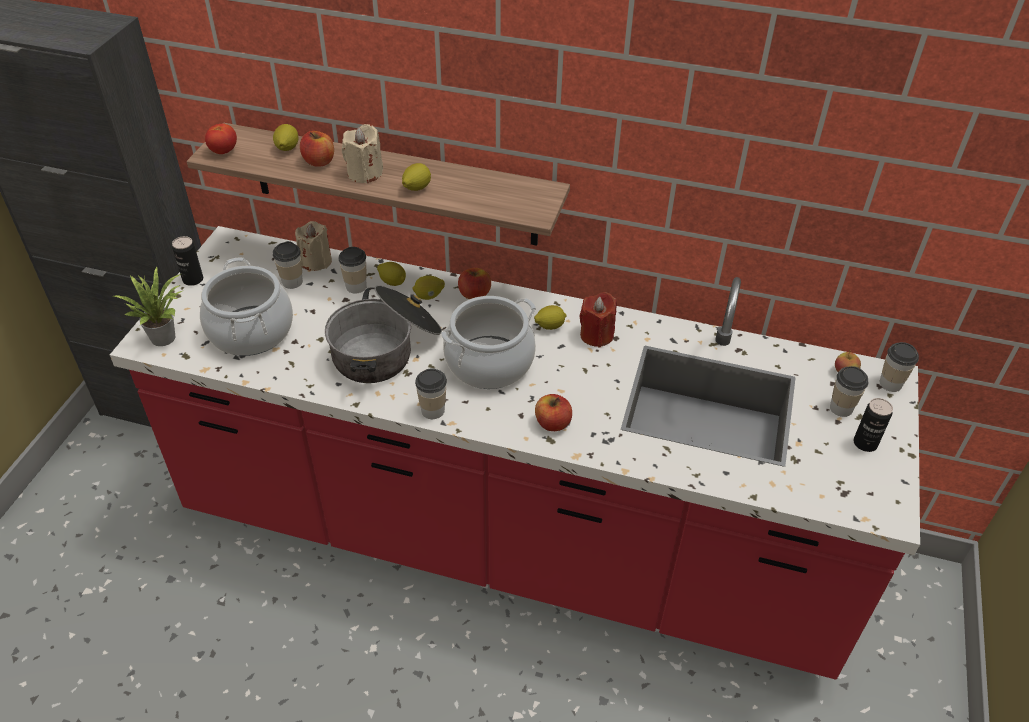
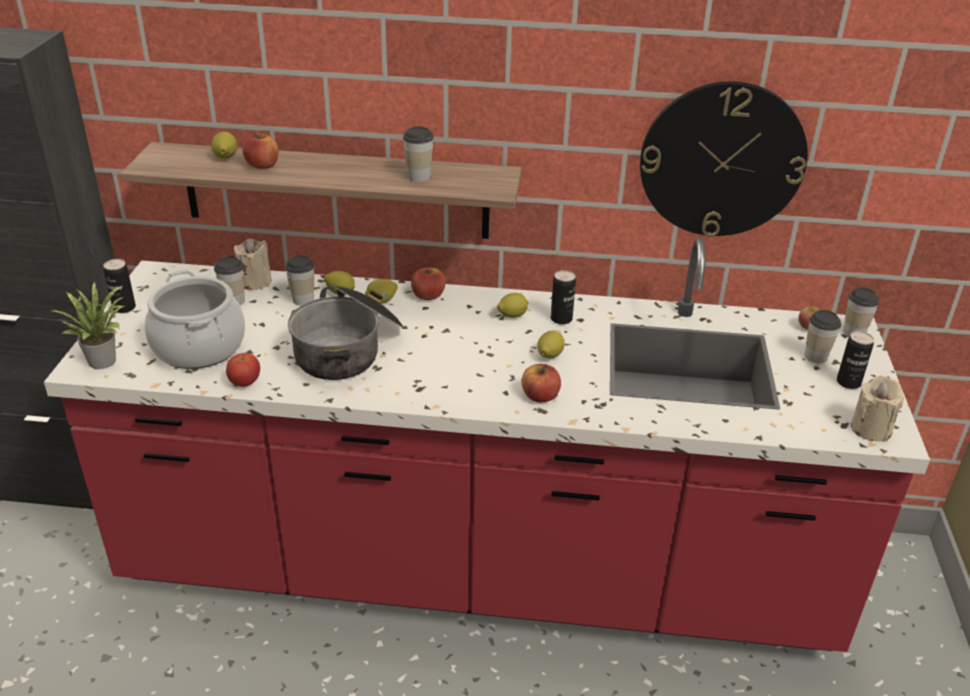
camera: 10 degrees left, 10 degrees down
tomato [205,123,237,154] -> tomato moved to [226,353,260,387]
beige candle [342,124,383,184] -> beige candle moved to [851,376,904,442]
lemon [402,163,431,191] -> lemon moved to [537,331,565,358]
cup [415,368,447,419] -> cup moved to [403,127,434,182]
cooking pot [441,296,536,389] -> none
red candle [580,292,617,348] -> can [551,270,576,324]
none -> wall clock [640,81,808,237]

